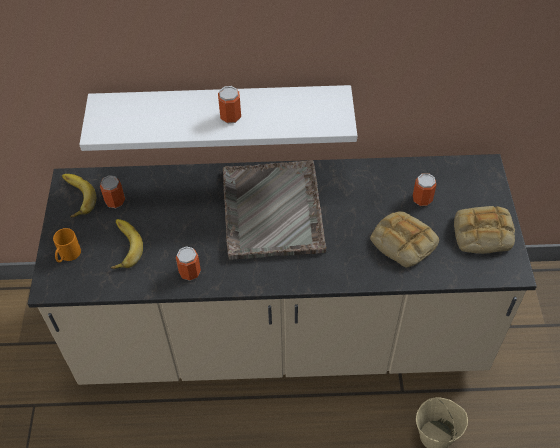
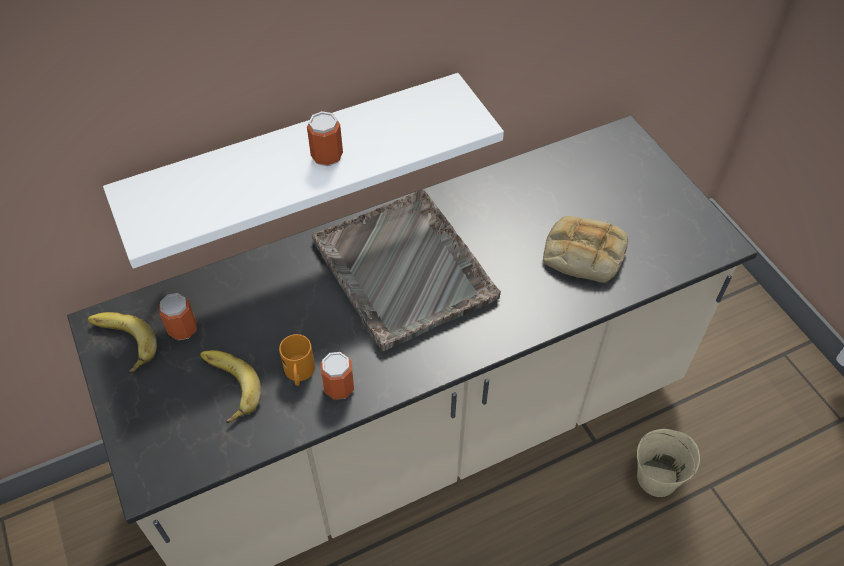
camera: 25 degrees left, 0 degrees up
orange mug [53,228,81,263] -> orange mug moved to [279,334,315,386]
can [413,173,436,206] -> none
bread [454,206,515,254] -> none

